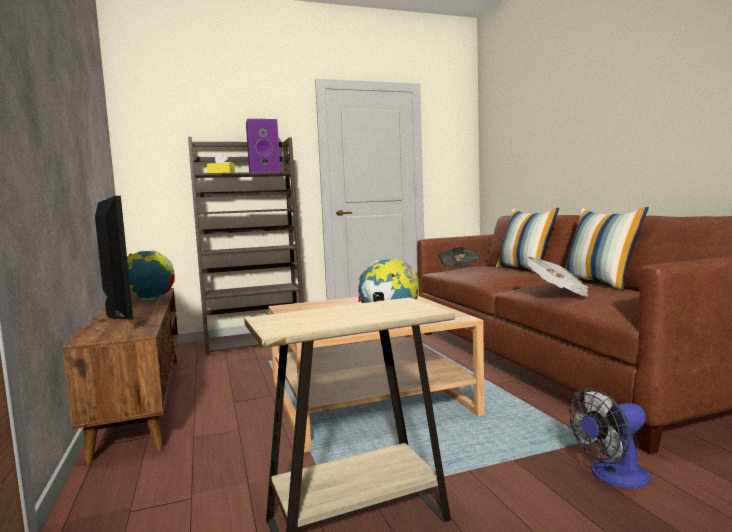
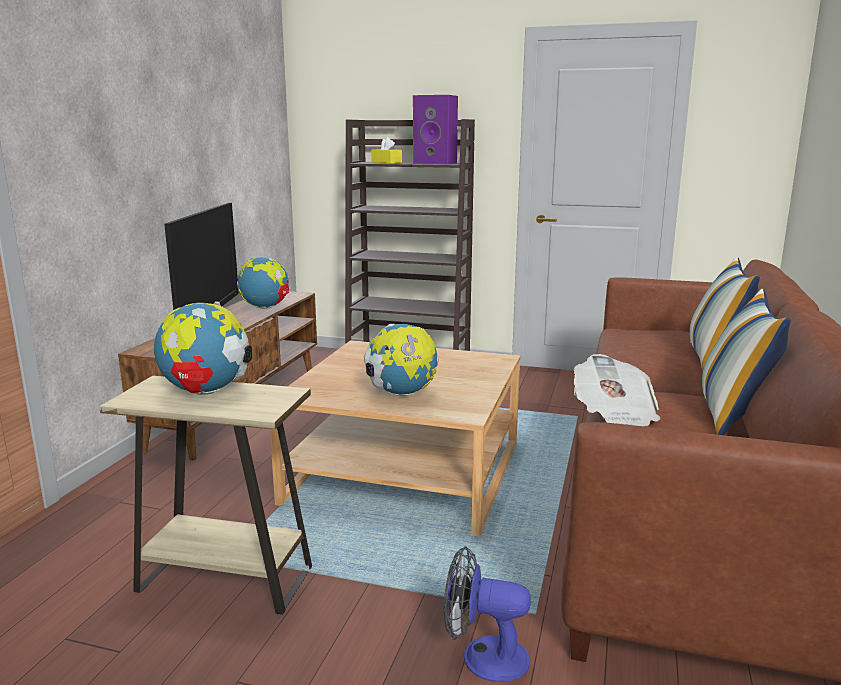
camera: 35 degrees right, 10 degrees up
newspaper [437,247,480,267] -> none
none -> globe [154,301,252,395]

